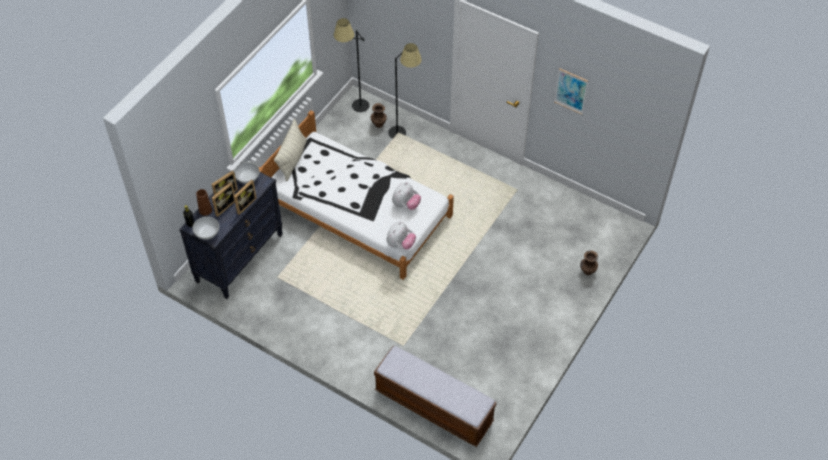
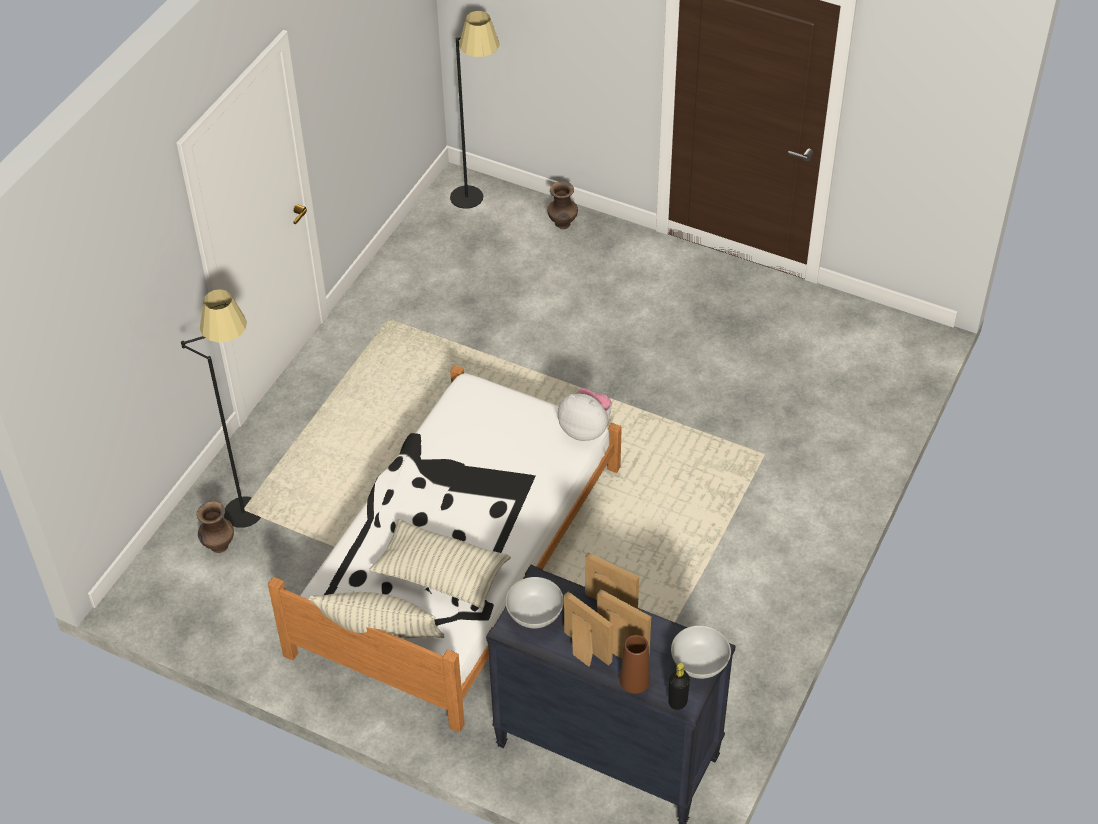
camera: 95 degrees left, 5 degrees down
black floor lamp [333,18,369,112] -> black floor lamp moved to [450,11,500,209]
bench [374,346,496,447] -> none
plush toy [392,182,421,210] -> none
picture [554,68,588,114] -> none
none -> pillow [369,519,511,608]

